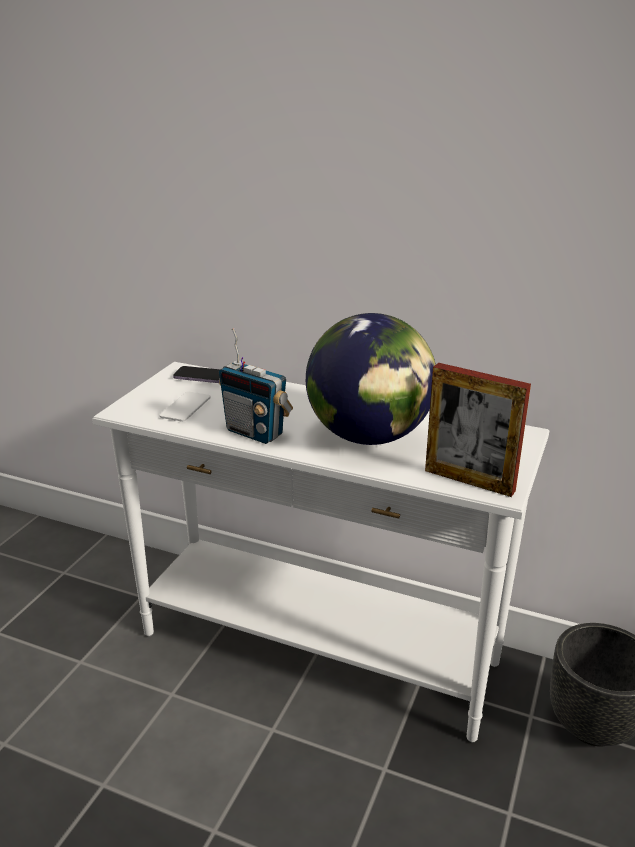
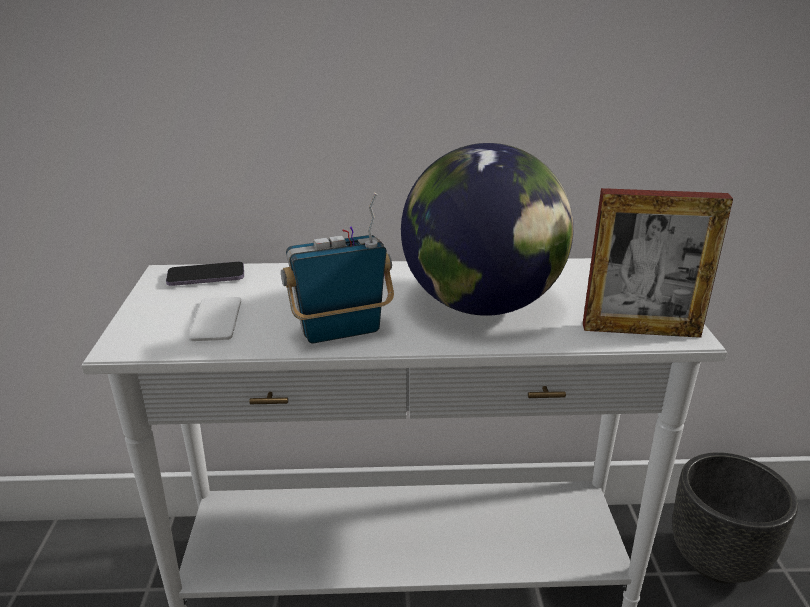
camera: 25 degrees left, 0 degrees up
radio [219,328,293,444] -> radio turned 150 degrees clockwise [281,193,394,344]

